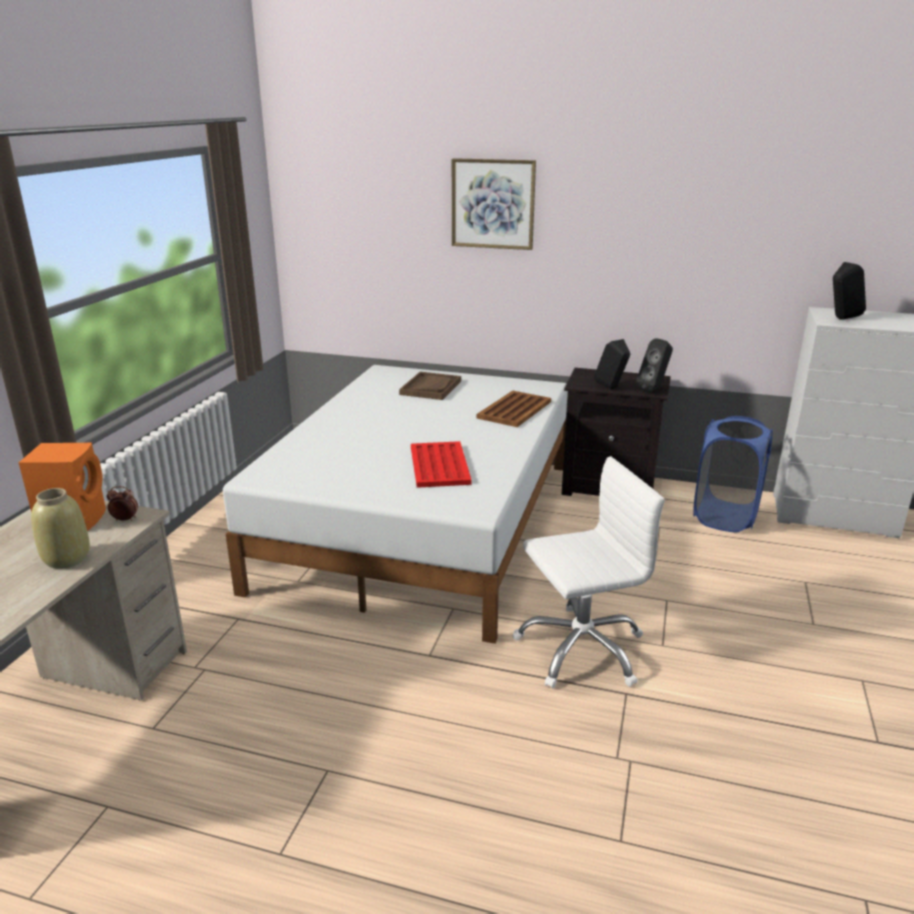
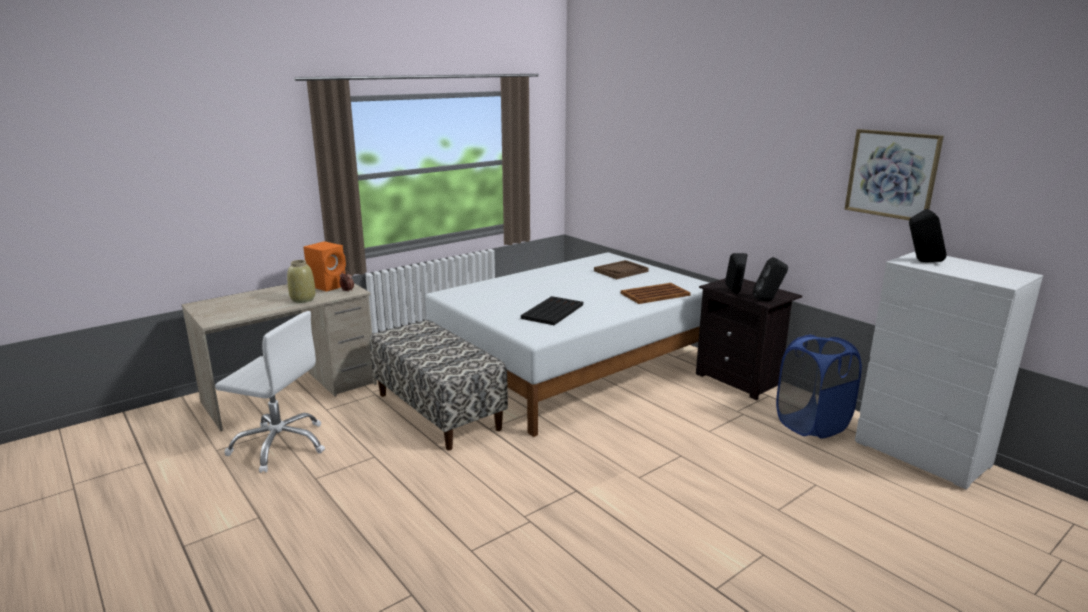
camera: 35 degrees right, 5 degrees down
red tray [411,441,472,488] -> black tray [521,296,583,325]
picture [452,158,536,250] -> picture moved to [845,129,944,220]
white office chair [513,456,665,688] -> white office chair moved to [215,311,325,473]
none -> bench [370,320,508,450]

